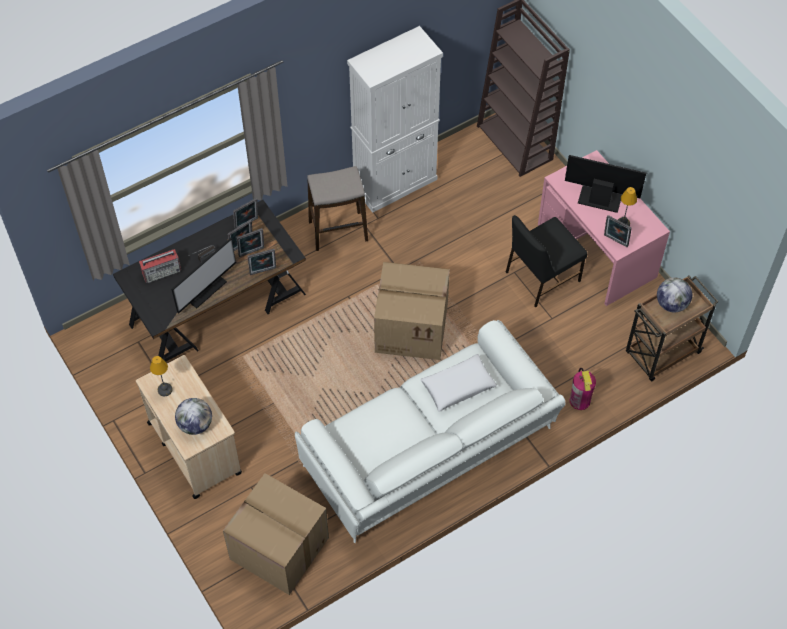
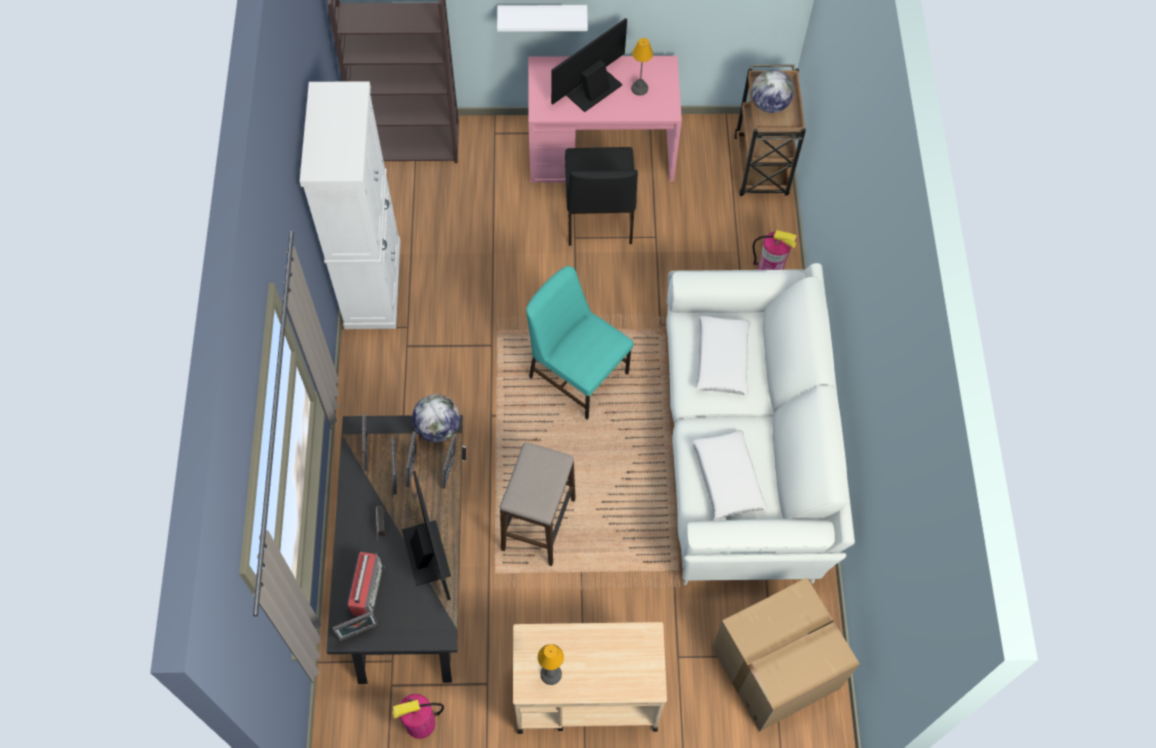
camera: 60 degrees left, 5 degrees up
globe [175,398,212,435] -> globe moved to [412,394,460,442]
stool [307,166,368,251] -> stool moved to [500,442,576,566]
cardboard box [374,262,450,360] -> turquoise chair [526,266,634,420]
picture frame [604,215,632,247] -> picture frame moved to [332,611,378,641]
none -> fire extinguisher [392,694,444,739]
none -> white shelf [497,5,588,32]
none -> white pillow [692,430,767,519]

